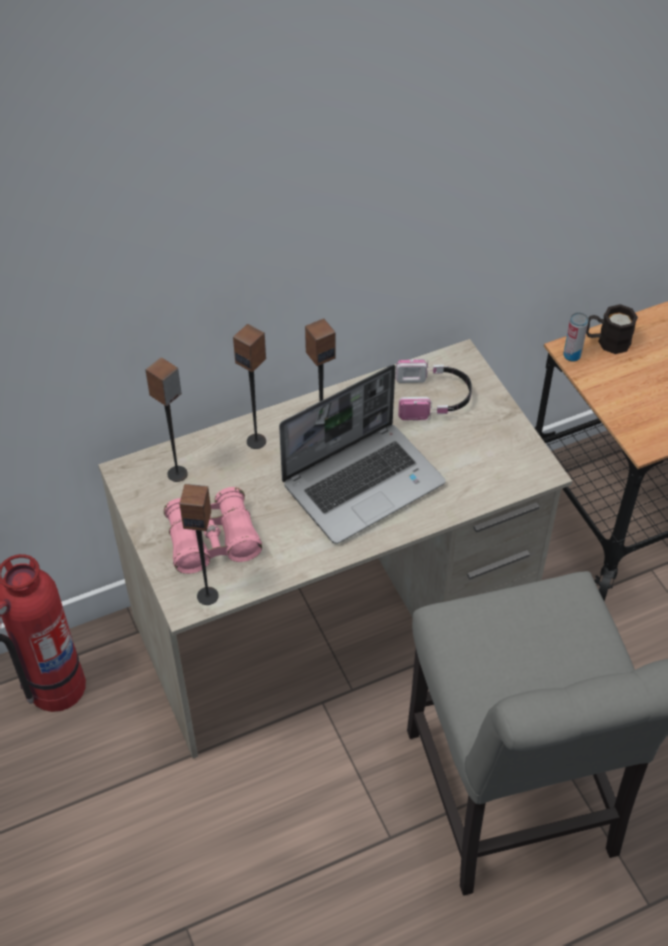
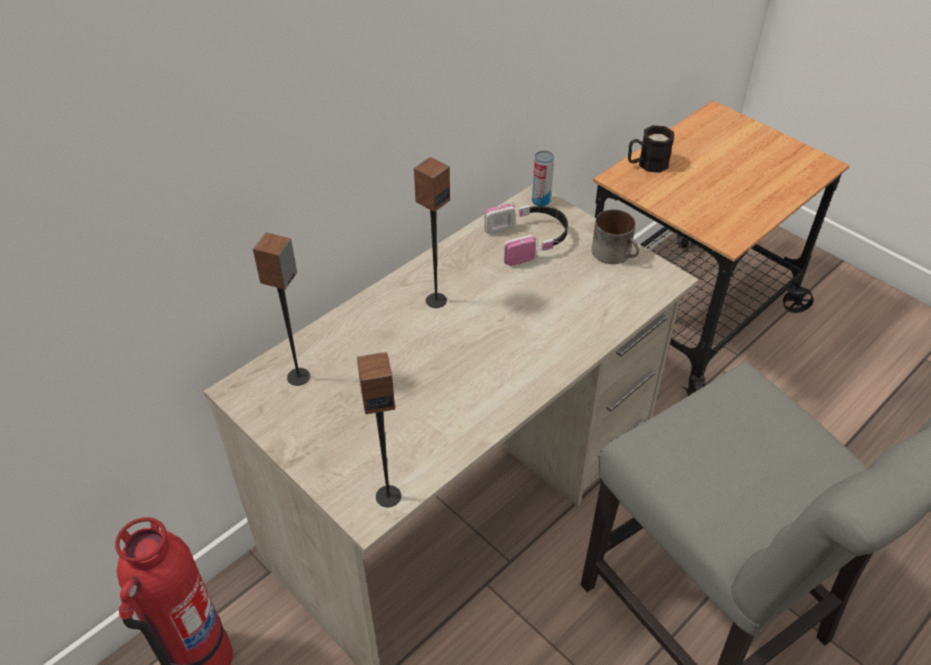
camera: 20 degrees left, 5 degrees down
pink binoculars [164,487,262,574] -> none
speaker [233,324,266,449] -> none
laptop [279,364,445,544] -> none
can [563,312,589,362] -> can moved to [532,151,554,206]
none -> mug [592,209,640,264]

